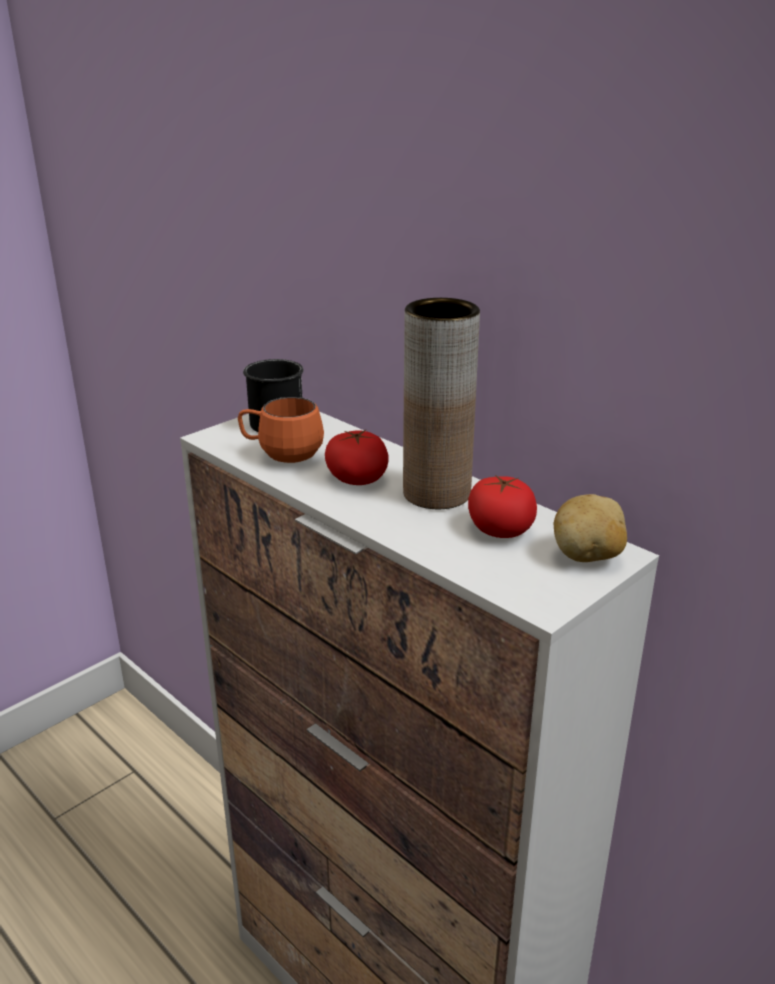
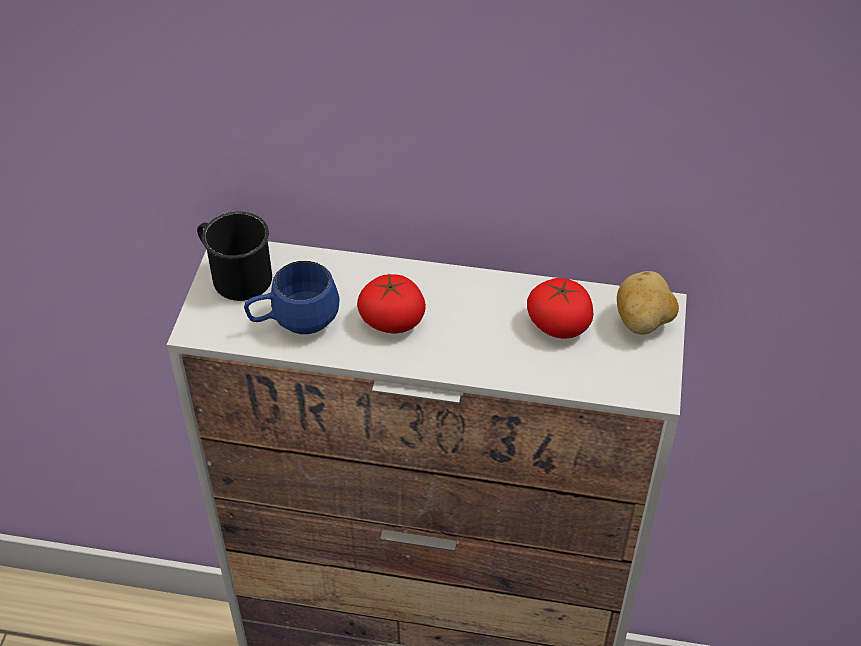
camera: 35 degrees left, 20 degrees up
orange mug [238,397,324,463] -> blue mug [244,261,340,334]
brown vase [403,298,480,509] -> none

